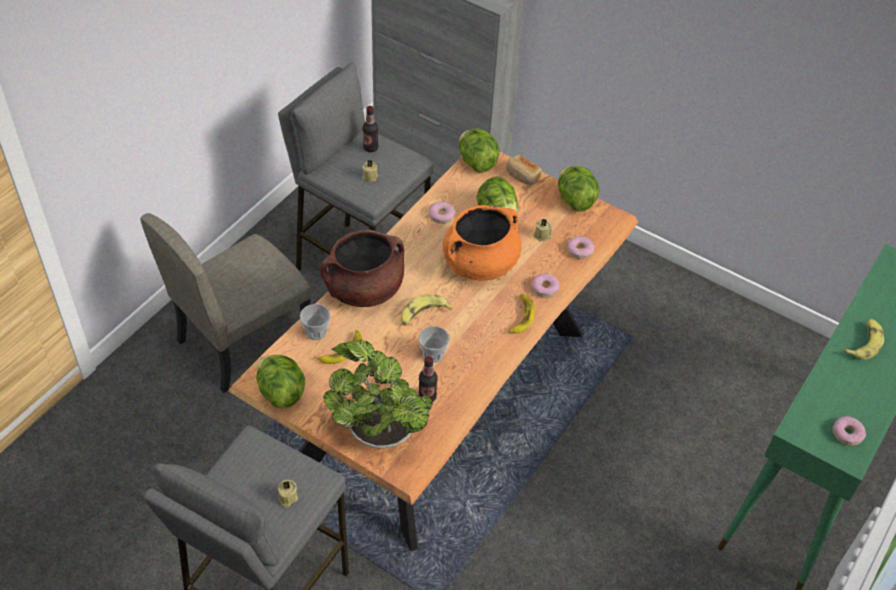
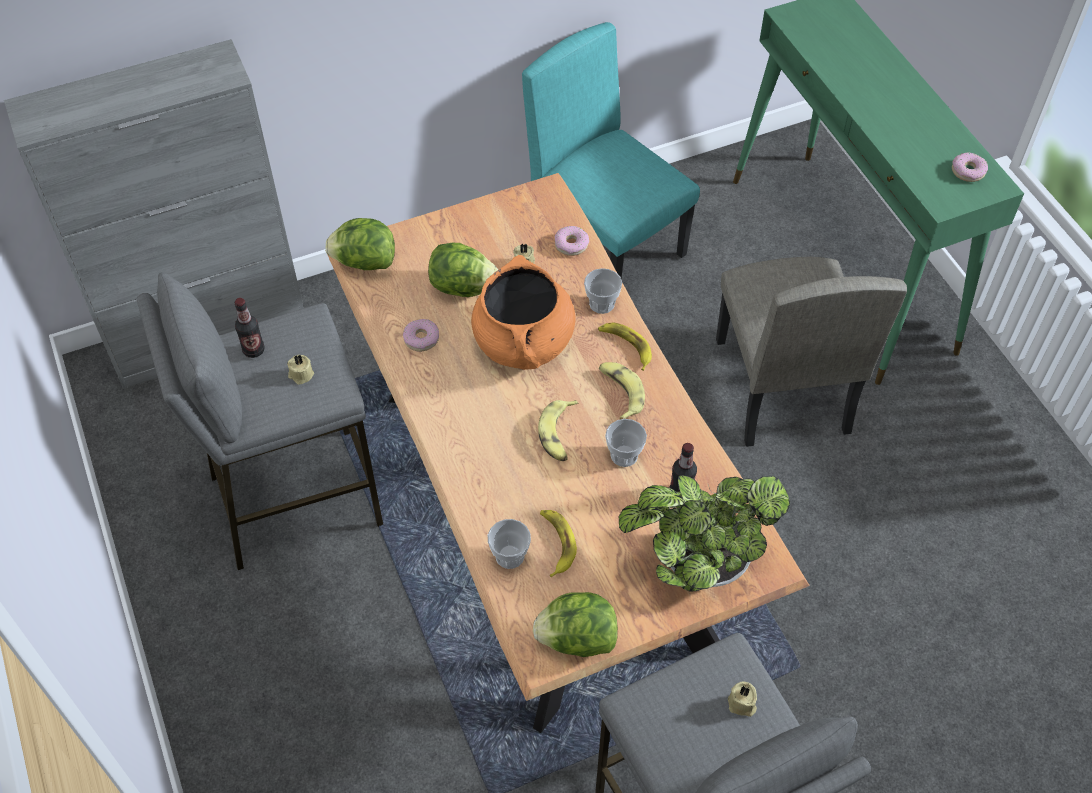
camera: 55 degrees left, 5 degrees up
beige chair [140,213,312,393] -> beige chair moved to [716,257,907,447]
brown cooking pot [320,230,404,307] -> none
bread [506,155,542,185] -> none
donut [532,273,560,298] -> cup [584,268,622,314]
lettuce [558,166,599,211] -> none
banana [844,319,884,360] -> banana moved to [599,362,645,419]
none -> turquoise chair [522,22,700,278]

